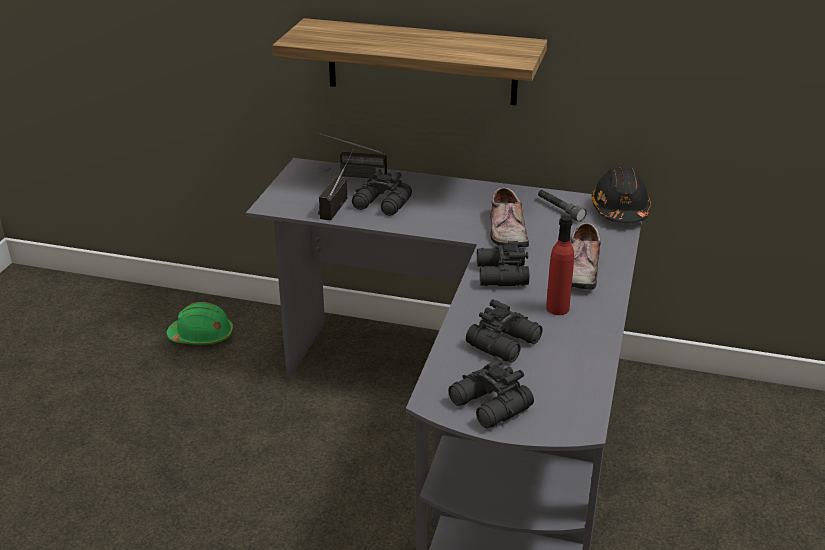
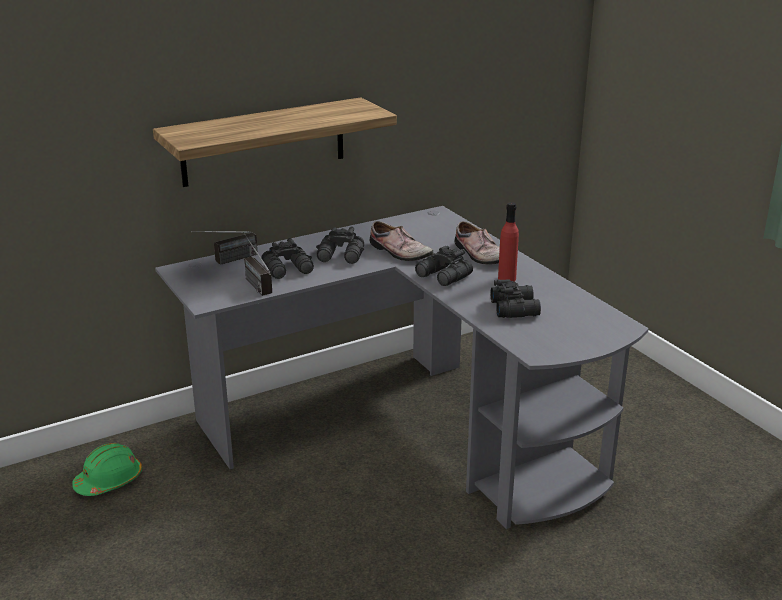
camera: 45 degrees left, 5 degrees down
black binoculars [448,360,534,428] -> black binoculars moved to [316,226,364,264]
grey flashlight [538,190,587,222] -> none
black hard hat [591,166,651,223] -> none

